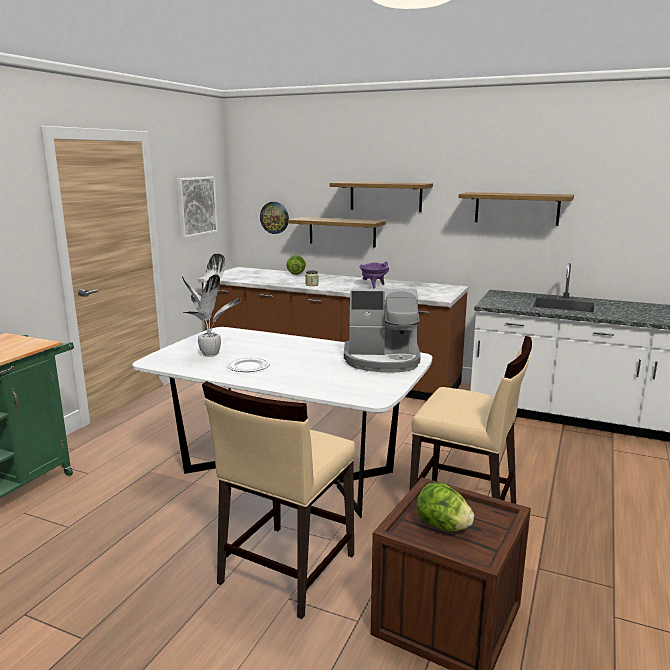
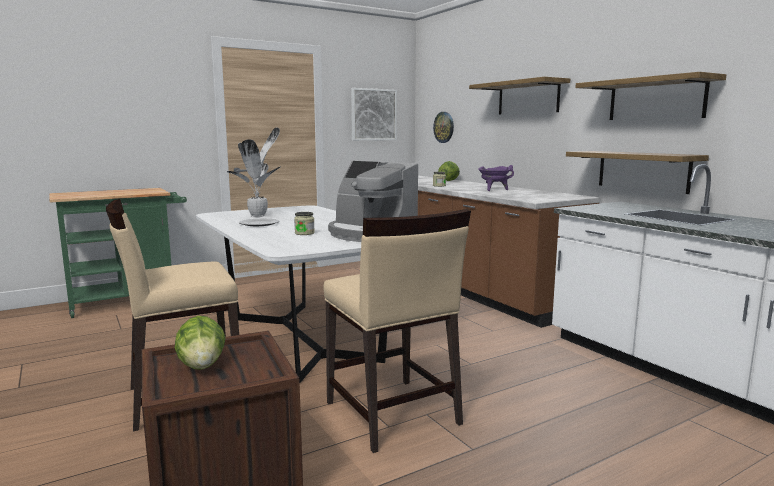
camera: 35 degrees right, 5 degrees down
shelf [288,217,386,248] -> shelf moved to [566,151,709,194]
none -> jar [294,212,315,235]

